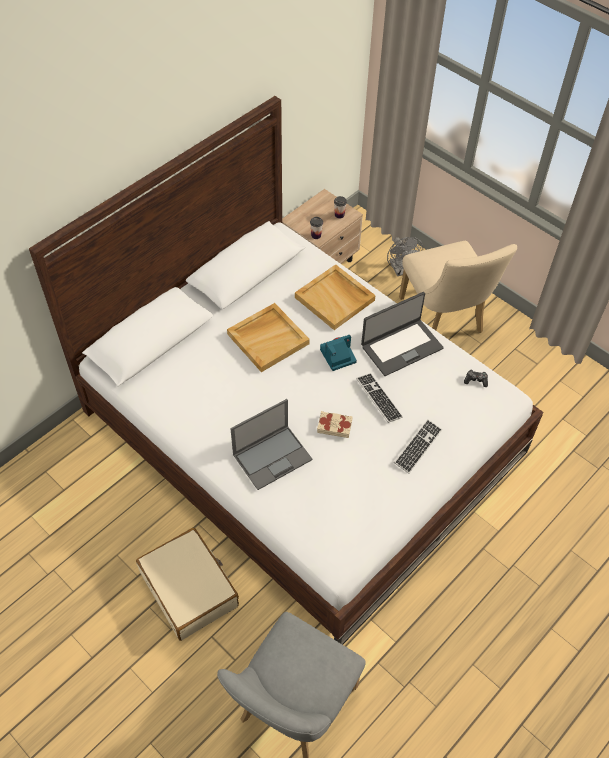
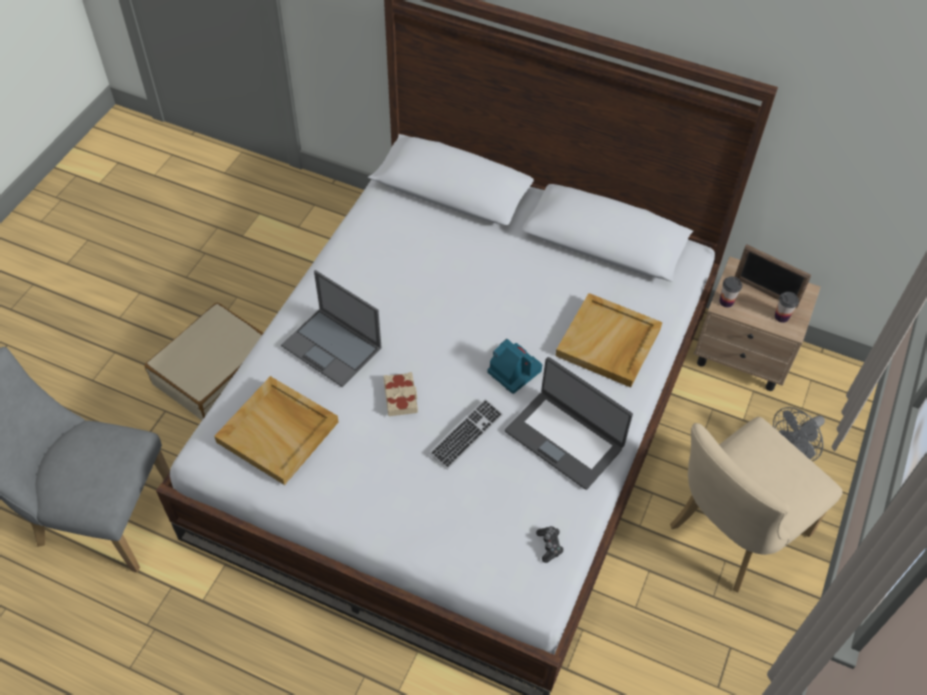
camera: 70 degrees right, 0 degrees up
beige tray [227,303,310,372] -> beige tray moved to [214,376,339,485]
keyboard [394,419,442,474] -> none
none -> picture frame [735,244,812,308]

